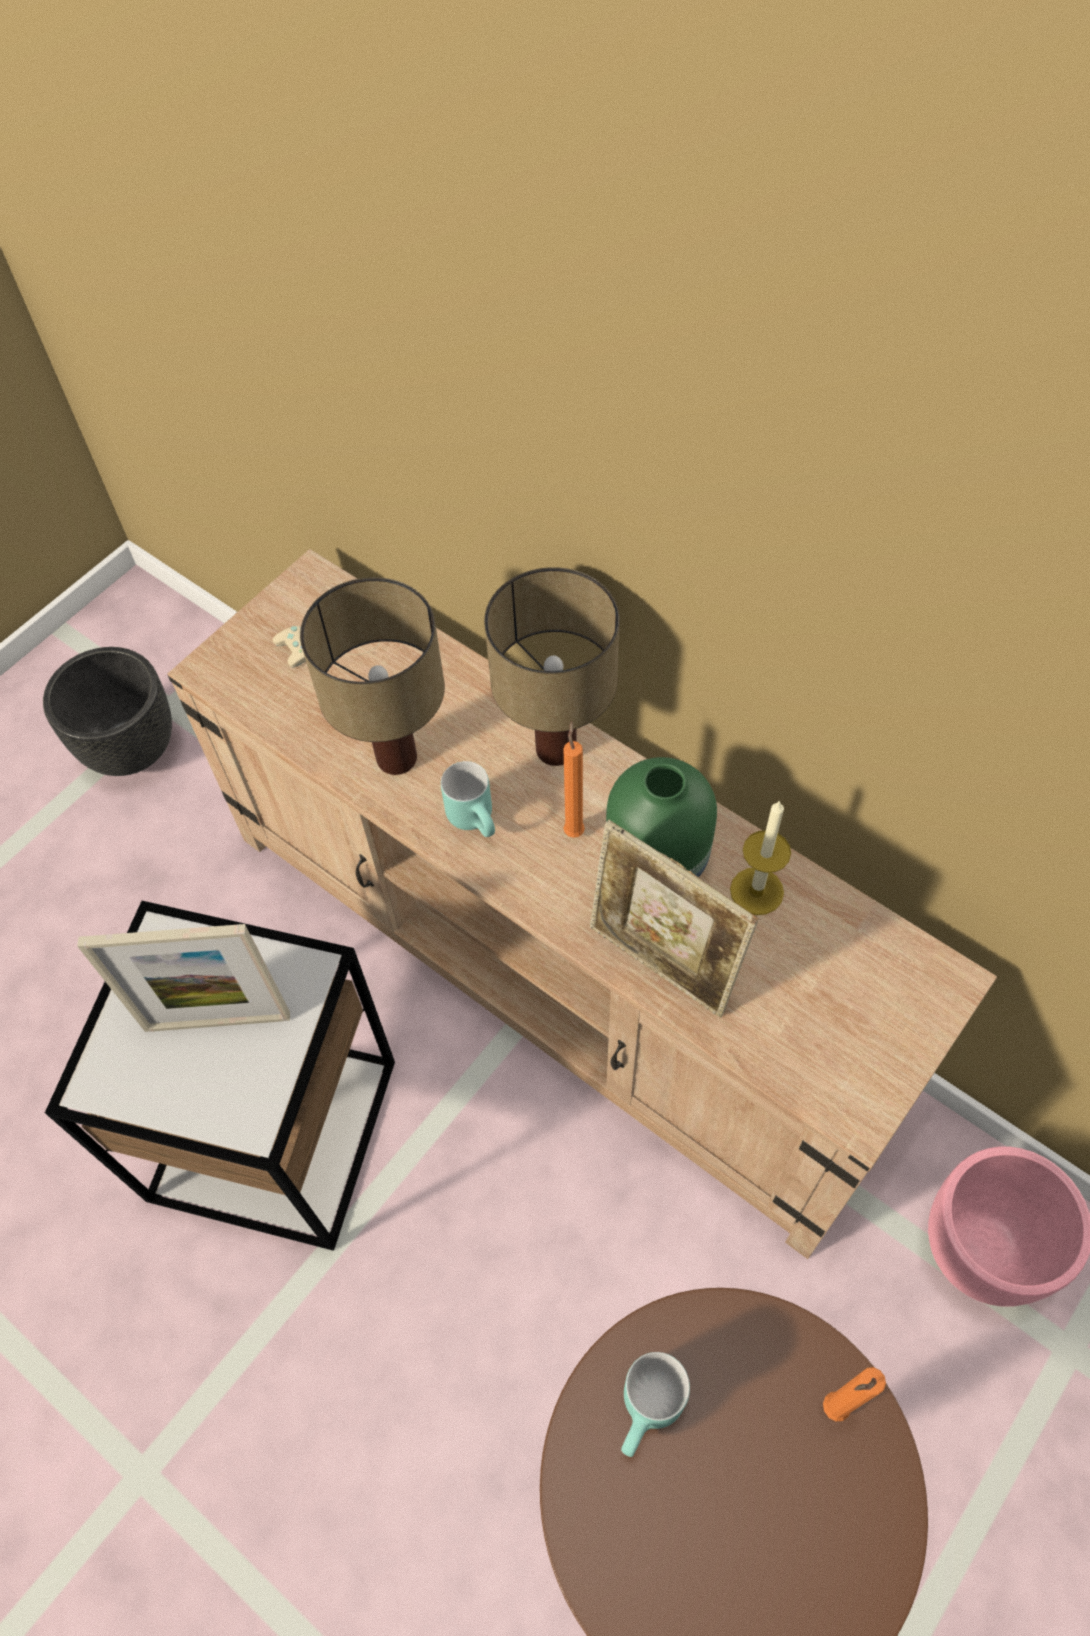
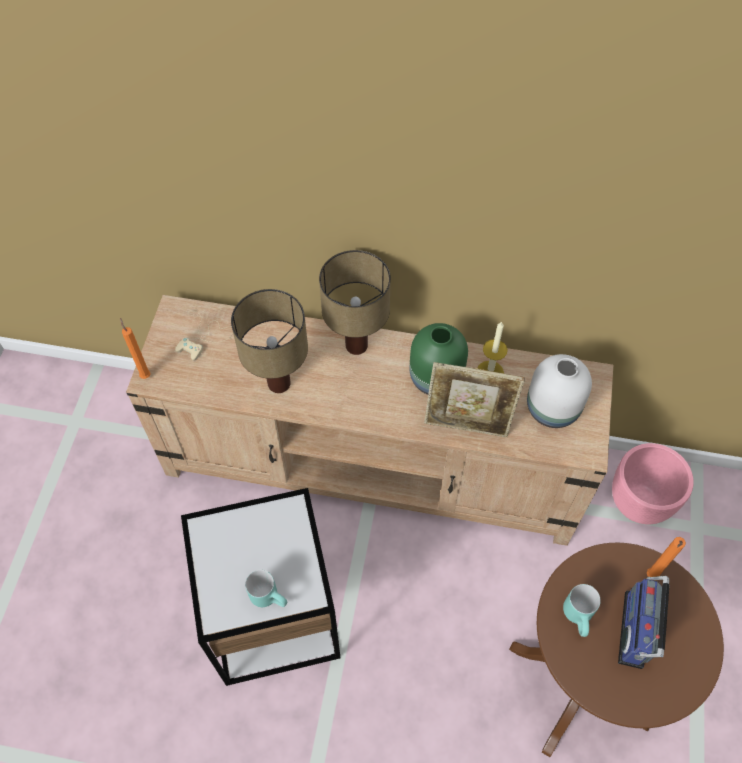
camera: 30 degrees left, 0 degrees up
black planter [43,647,172,776] -> none
picture frame [77,924,290,1032] -> none
turquoise mug [441,761,495,837] -> turquoise mug moved to [245,570,287,607]
orange candle [563,721,585,838] -> orange candle moved to [120,318,150,379]
none -> white vase [527,354,592,428]
none -> radio [618,576,669,669]

